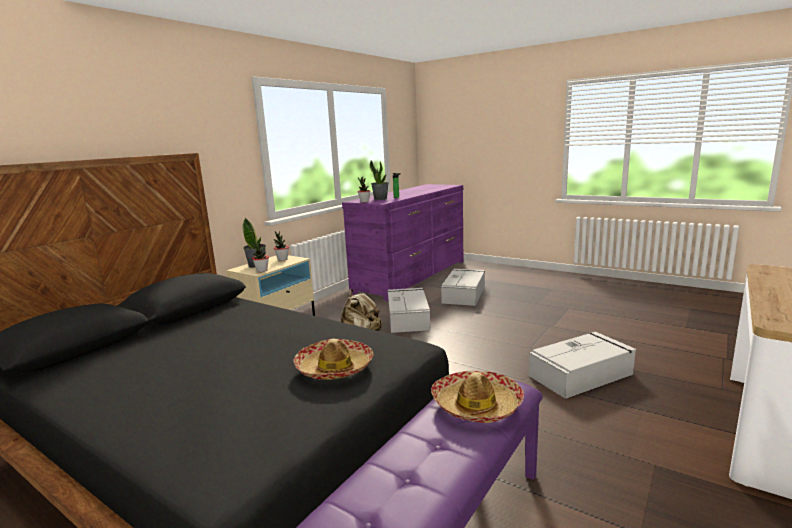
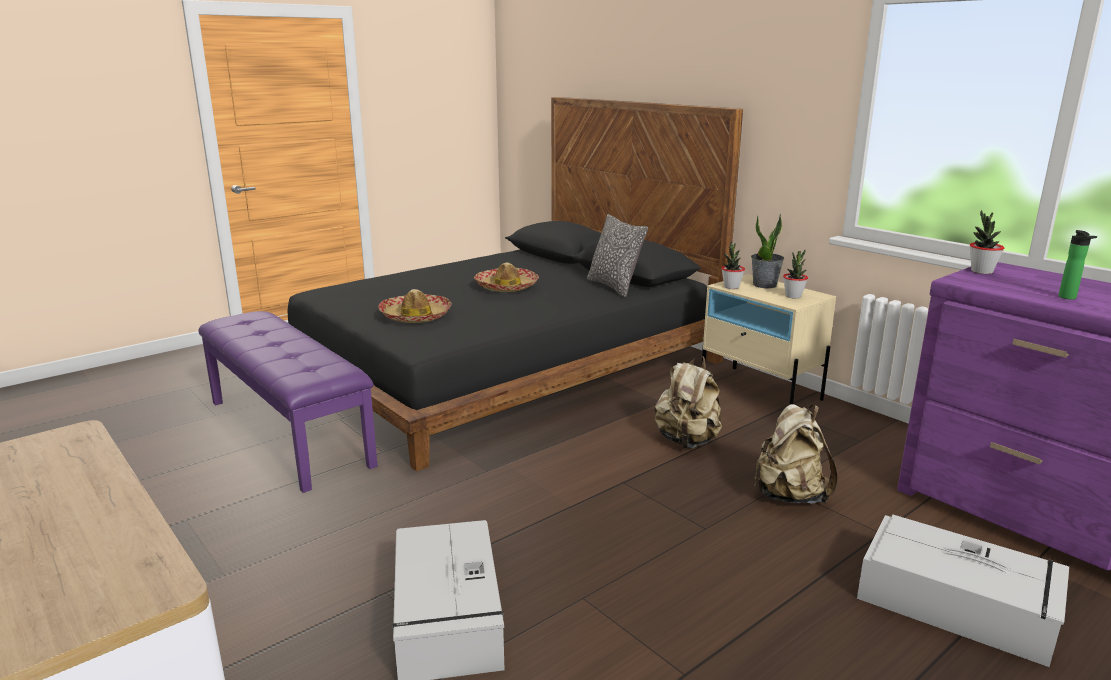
camera: 105 degrees right, 5 degrees up
potted plant [370,160,388,200] -> none
grey storage box [387,288,430,333] -> beige backpack [754,404,838,504]
hat [431,371,524,423] -> hat moved to [474,262,539,292]
none -> pillow [587,214,648,298]

